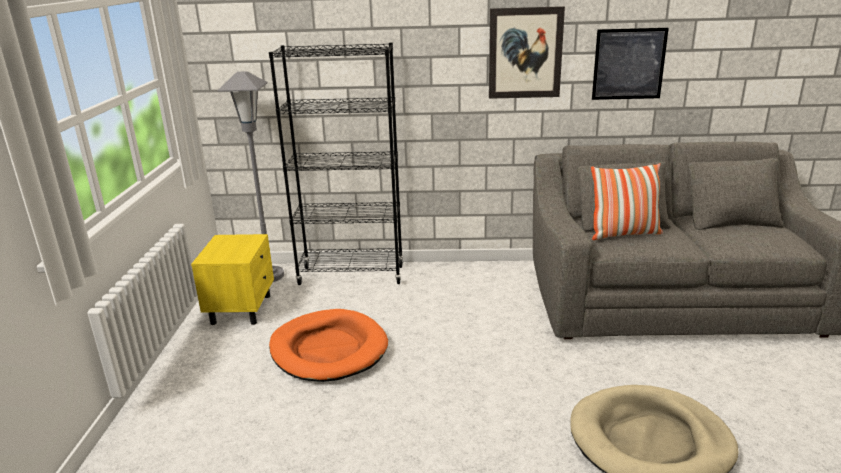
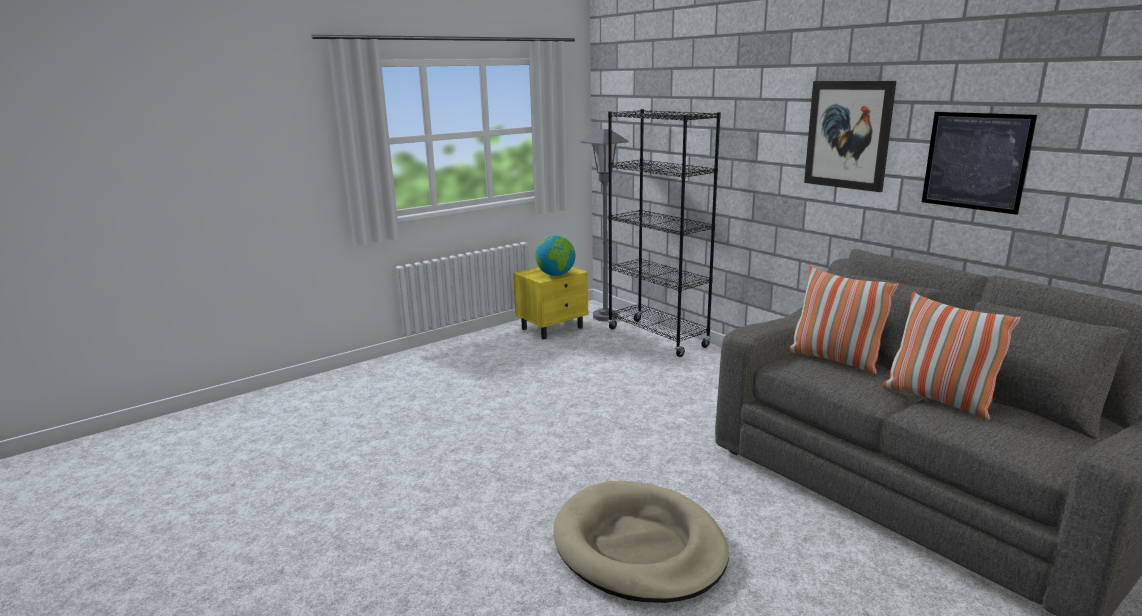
camera: 50 degrees right, 5 degrees down
orange dog bed [269,309,388,382] -> none
none -> globe [535,236,575,276]
none -> pillow [882,292,1022,420]

